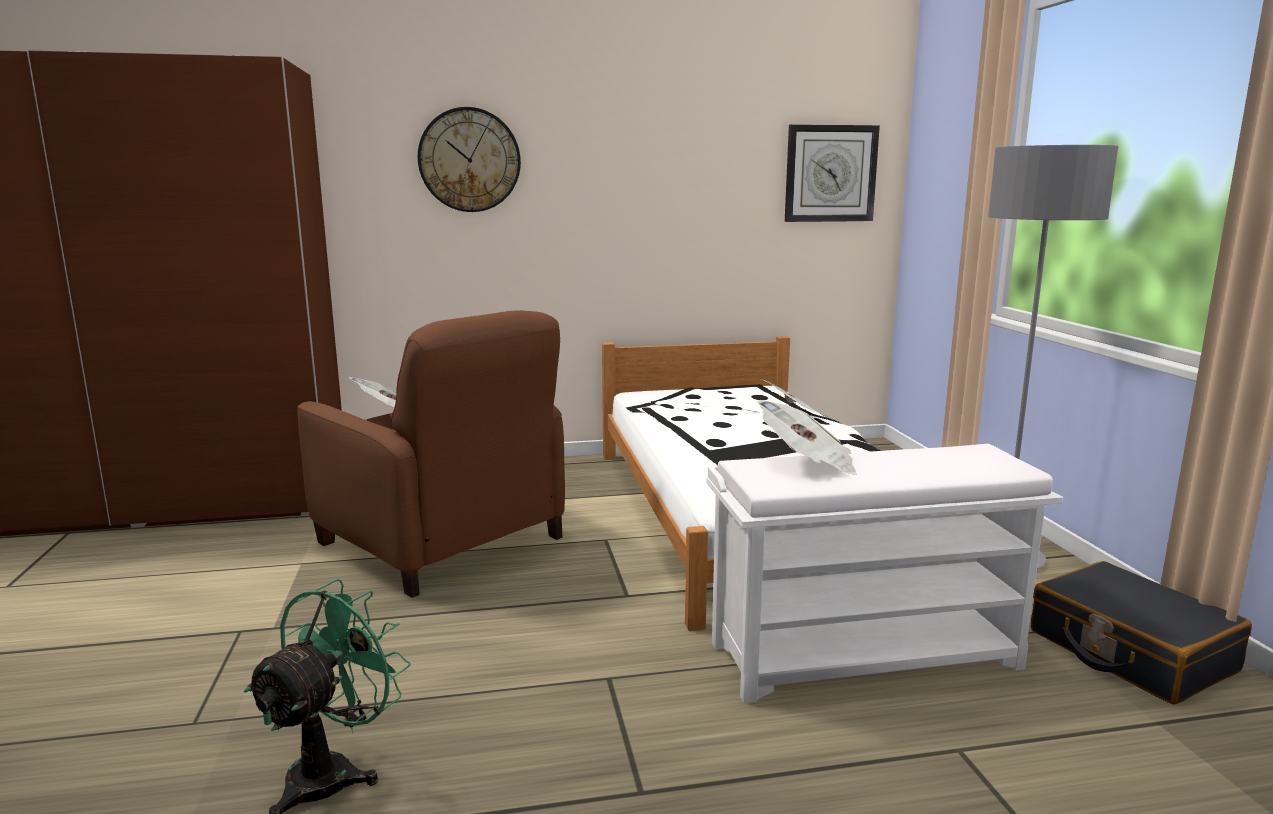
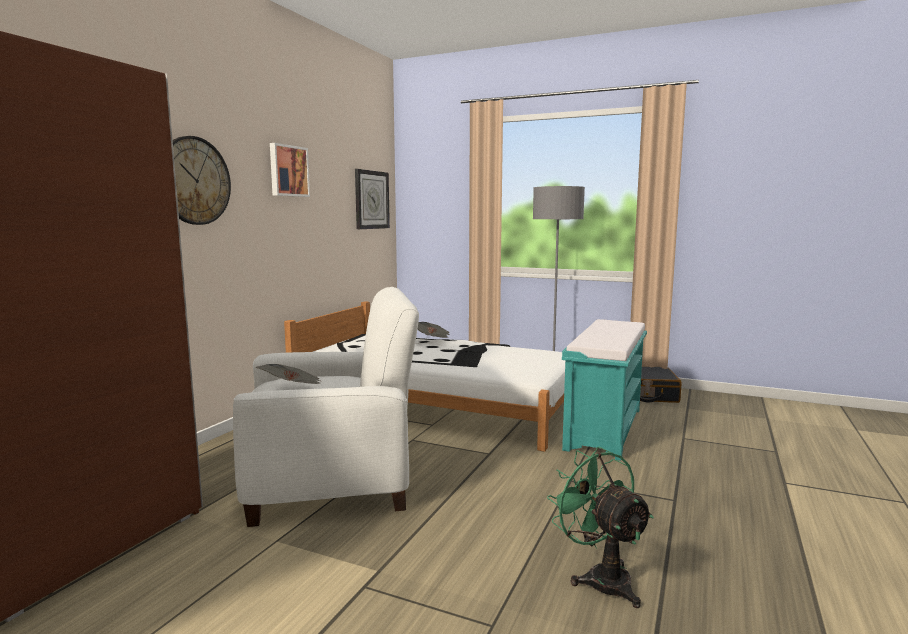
camera: 55 degrees left, 5 degrees down
brown armchair [297,310,565,598] -> white armchair [233,287,419,527]
white bench [706,444,1063,703] -> turquoise bench [562,319,647,461]
newspaper [758,400,857,475] -> none
none -> picture [270,143,310,197]

